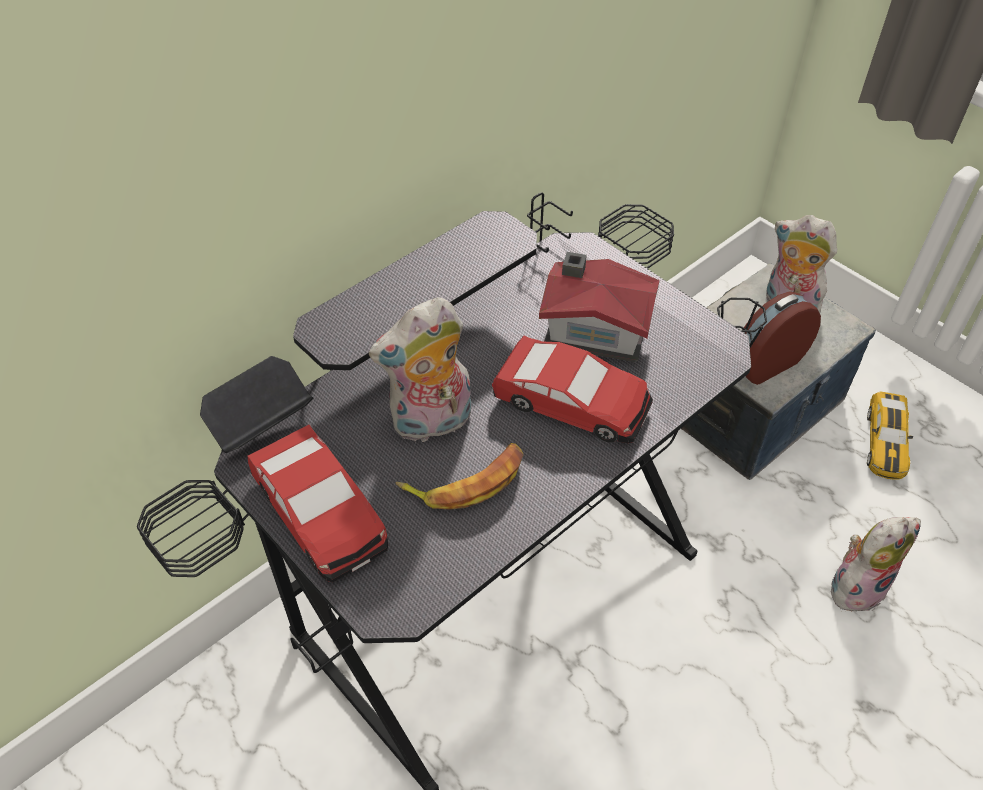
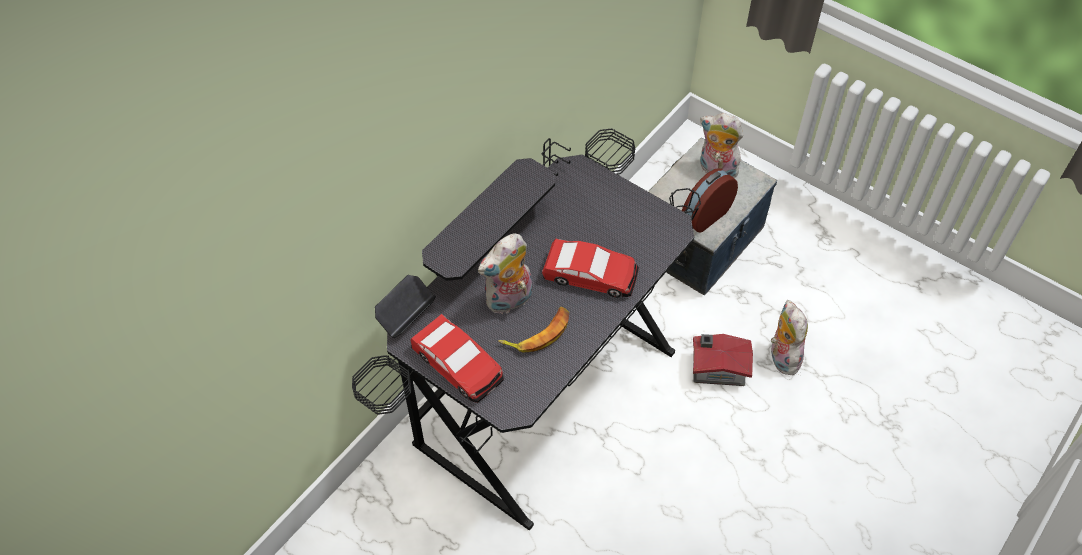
camera: 10 degrees left, 5 degrees up
toy house [539,252,660,362] -> toy house moved to [693,334,753,386]
plush toy [830,517,921,611] -> plush toy turned 60 degrees counterclockwise [771,300,808,376]
toy car [867,391,913,480] -> none

